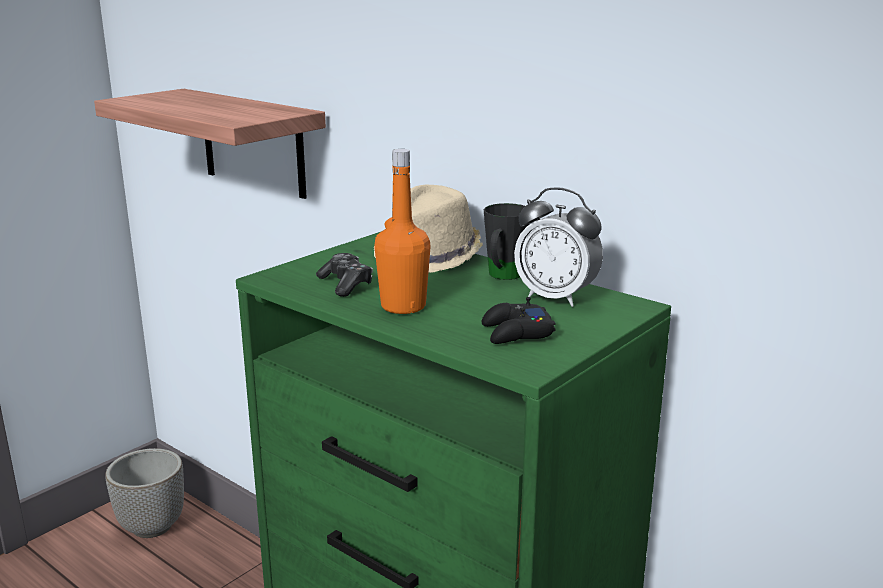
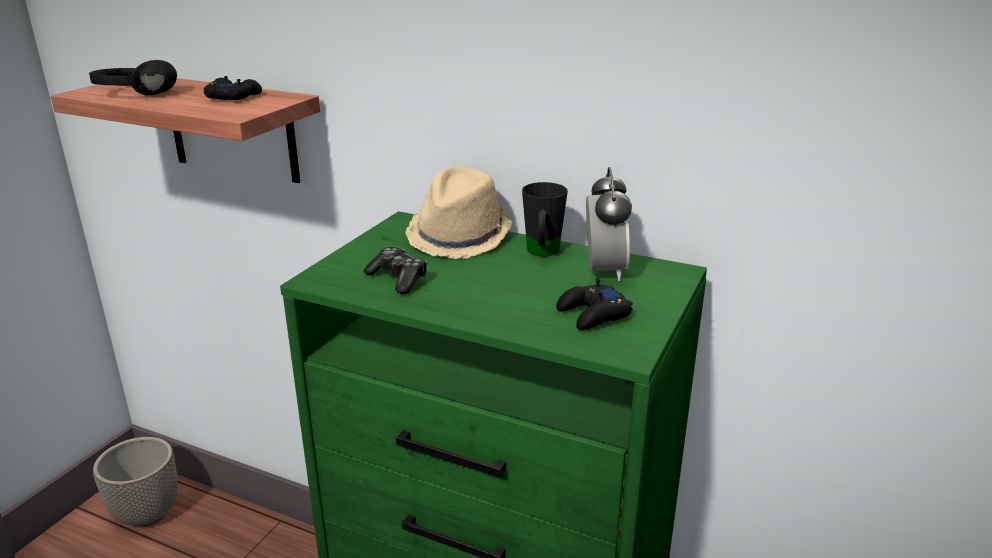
camera: 15 degrees left, 5 degrees up
orange bottle [374,149,431,314] -> none
alarm clock [514,187,603,307] -> alarm clock turned 105 degrees counterclockwise [586,167,632,281]
none -> black headphones [89,60,177,95]
none -> black game controller [204,76,262,100]

